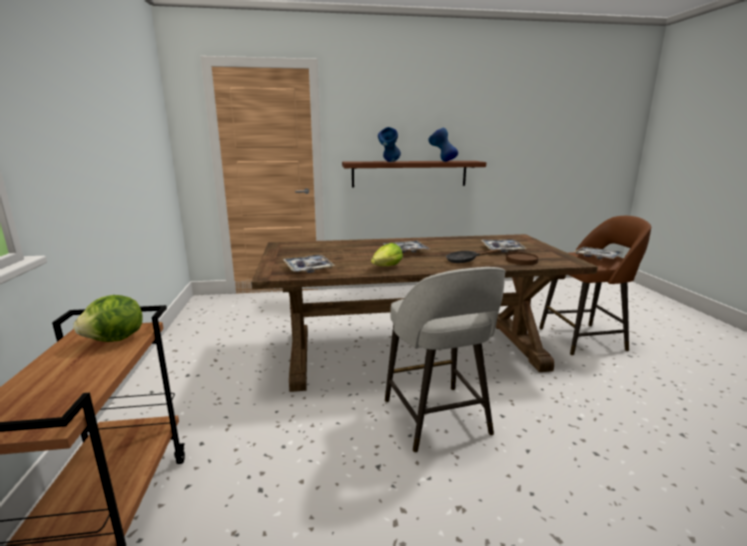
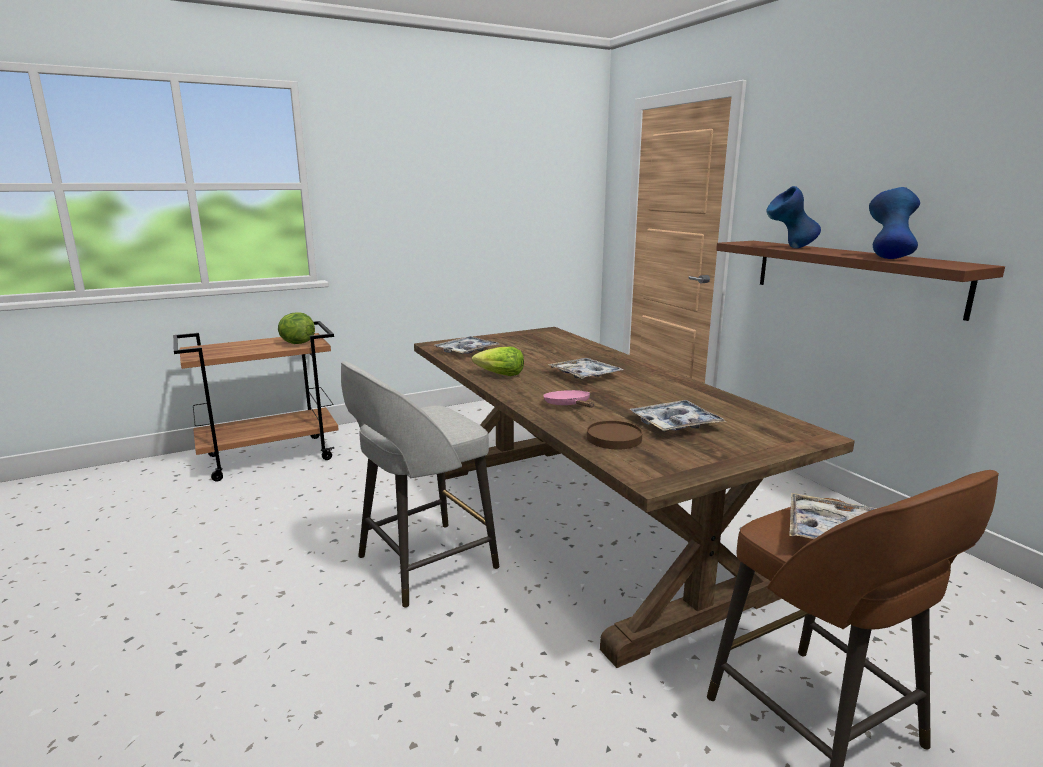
camera: 70 degrees right, 0 degrees up
black frying pan [446,249,499,263] -> pink frying pan [543,390,594,408]

